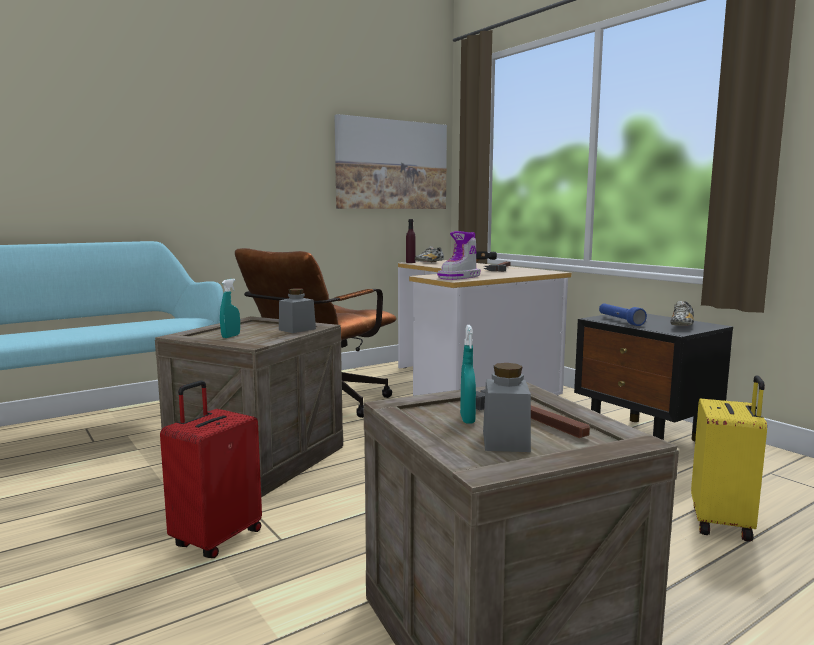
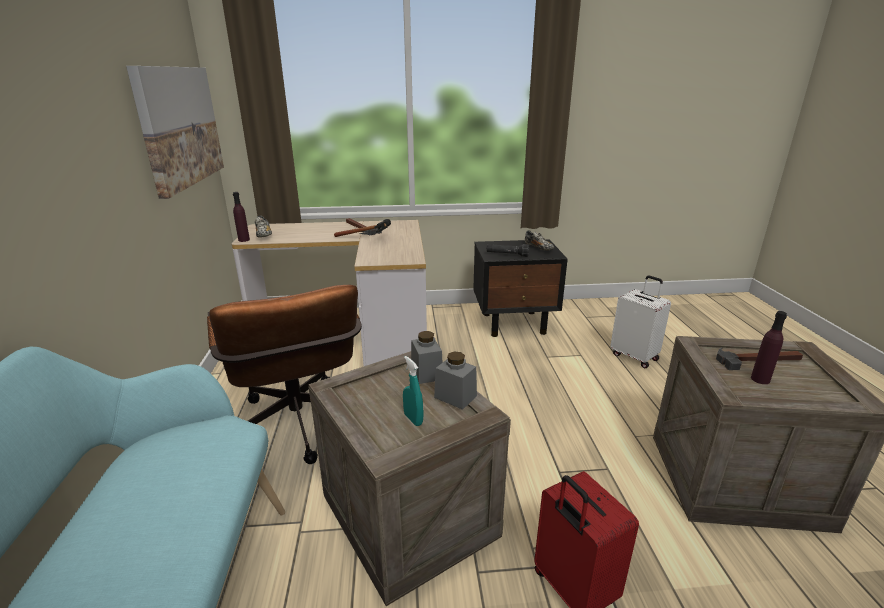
camera: 60 degrees left, 15 degrees up
boot [437,231,480,280] -> none
turquoise spray bottle [460,325,476,424] -> purple bottle [751,311,787,384]
grey jar [483,363,531,452] -> grey jar moved to [434,351,477,410]
blue flashlight [599,304,647,326] -> black flashlight [487,244,529,257]
yellow suitcase [691,375,767,542] -> white suitcase [610,275,671,368]

